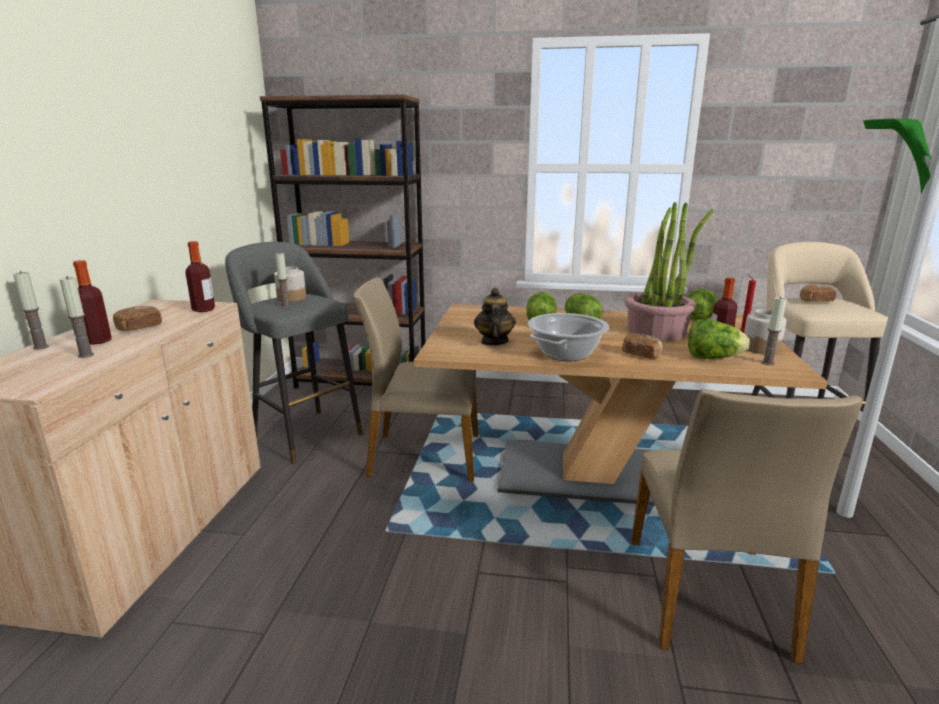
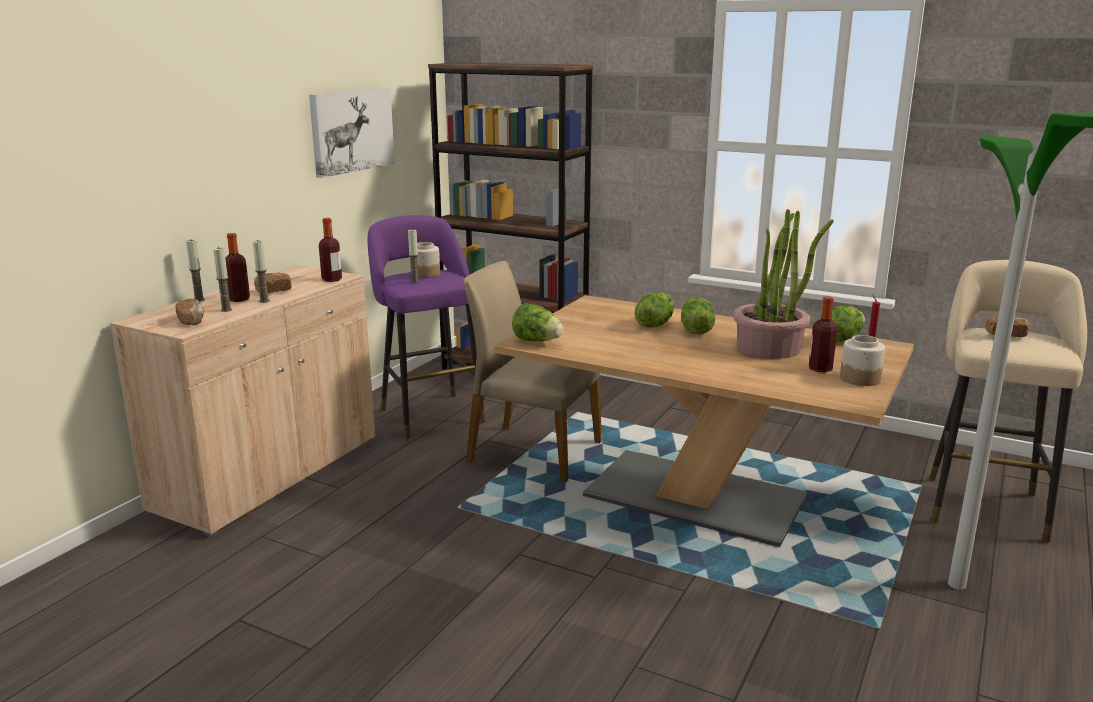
camera: 20 degrees right, 0 degrees up
grey stool [225,242,363,464] -> purple stool [368,215,486,439]
teapot [474,288,516,346] -> none
cooking pot [528,313,609,361] -> none
bread [622,333,663,359] -> bread moved to [175,299,204,325]
beige chair [631,389,862,664] -> none
lettuce [688,319,750,359] -> lettuce moved to [512,303,564,341]
candle [762,296,787,365] -> candle moved to [253,240,270,303]
none -> picture [309,88,395,178]

